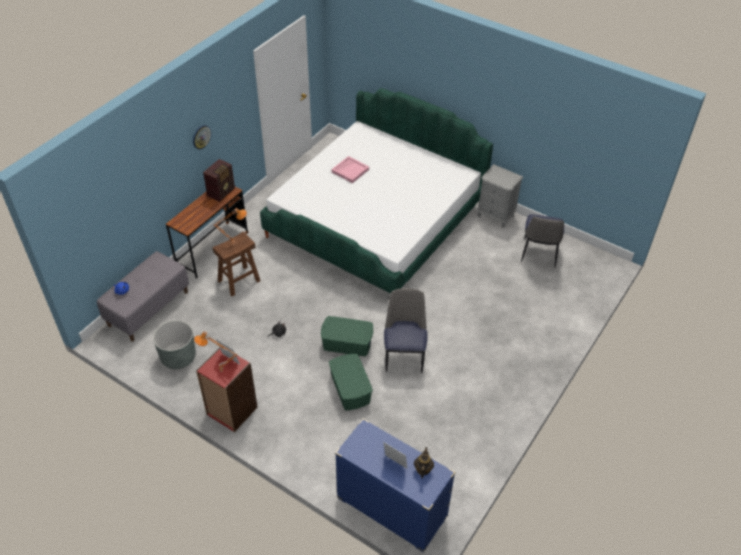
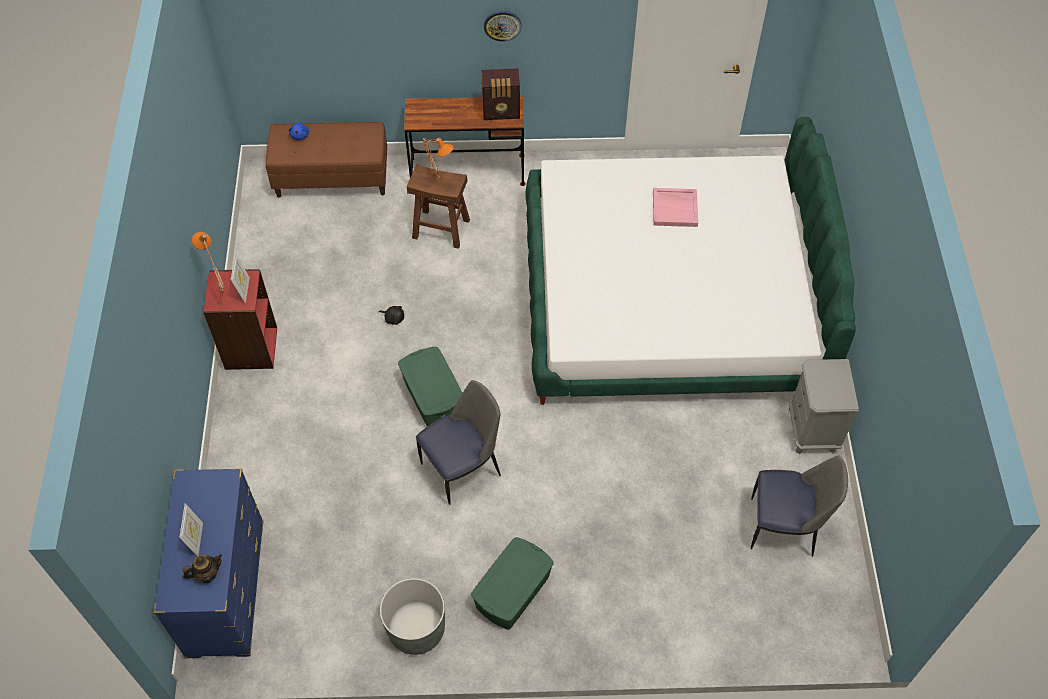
camera: 55 degrees right, 10 degrees up
grey bench [97,251,189,341] -> brown bench [266,122,387,198]
grey planter [153,320,196,369] -> grey planter moved to [380,578,445,655]
green storage box [329,354,373,410] -> green storage box moved to [471,537,554,630]
chair [521,214,564,268] -> chair turned 150 degrees counterclockwise [751,456,848,557]

